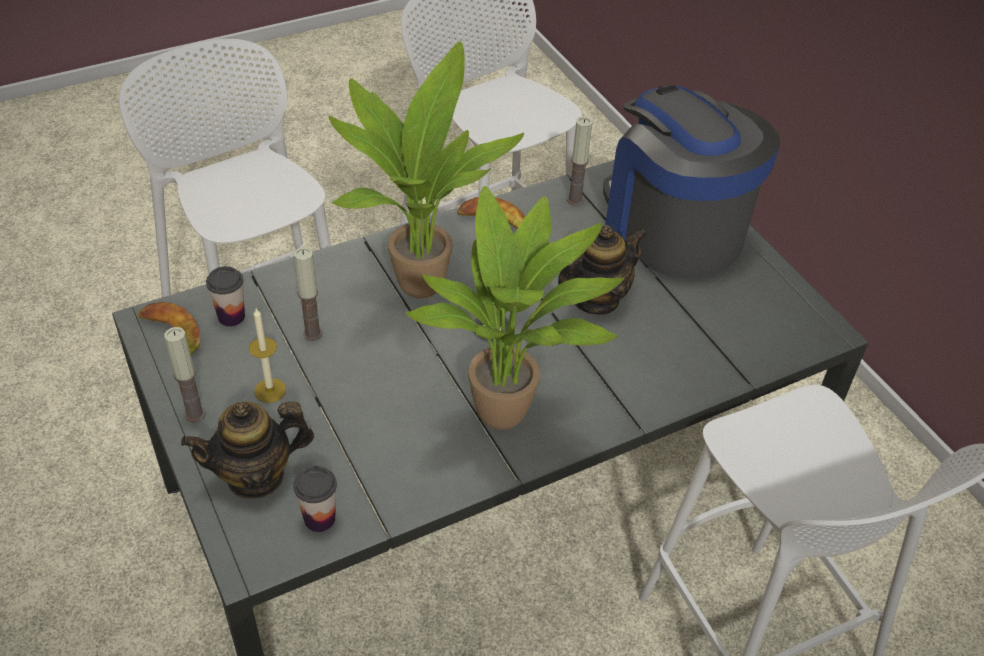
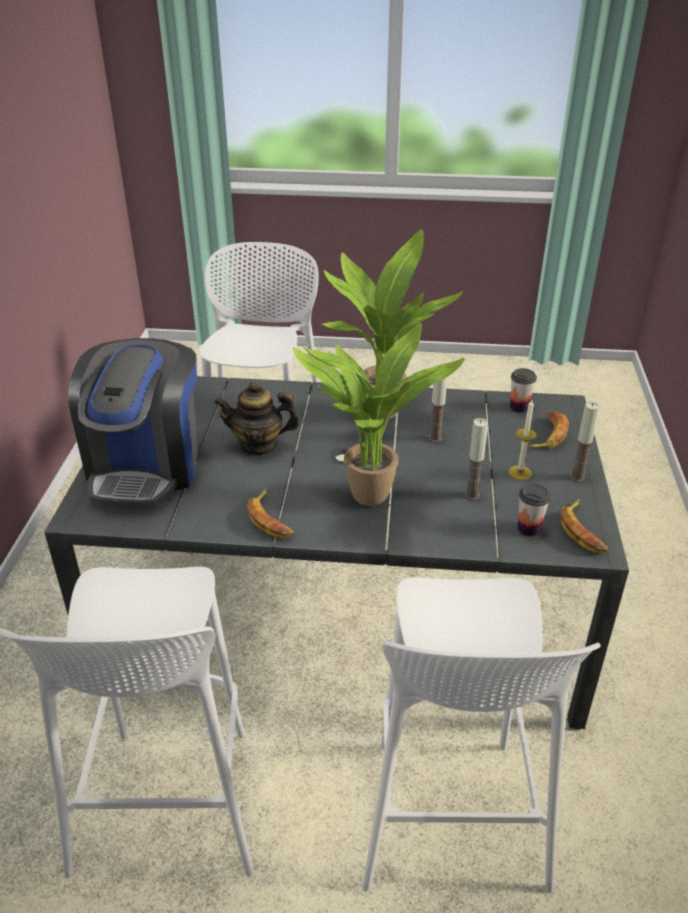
camera: 145 degrees left, 10 degrees down
teapot [181,401,314,499] -> banana [529,411,569,448]
candle [567,117,593,206] -> candle moved to [429,377,447,442]

